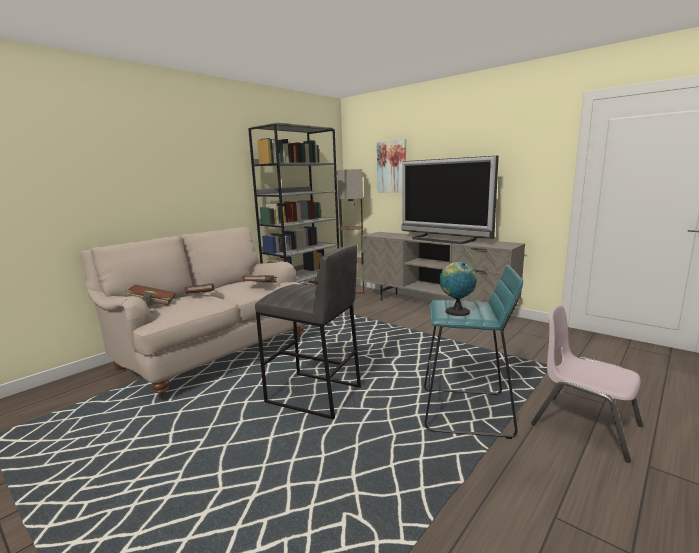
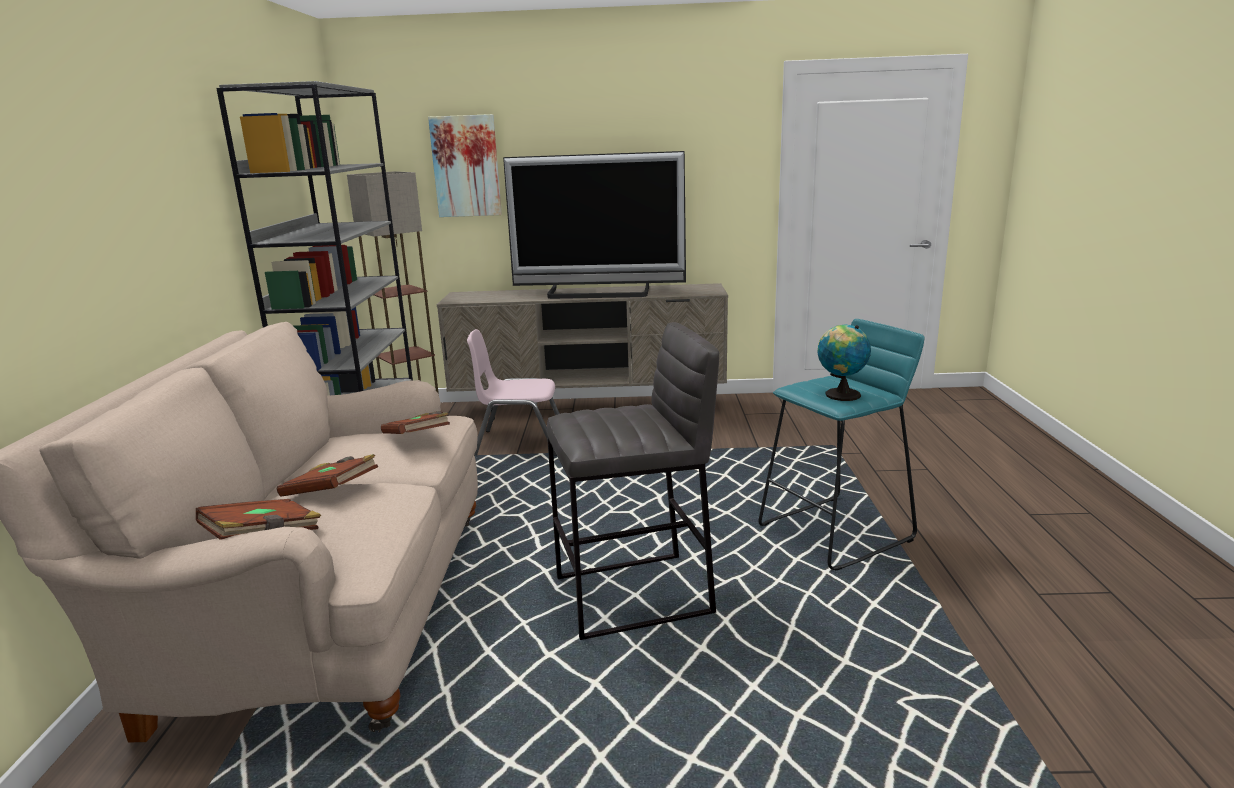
camera: 40 degrees left, 5 degrees up
pink chair [531,305,643,463] -> pink chair moved to [467,329,560,456]

